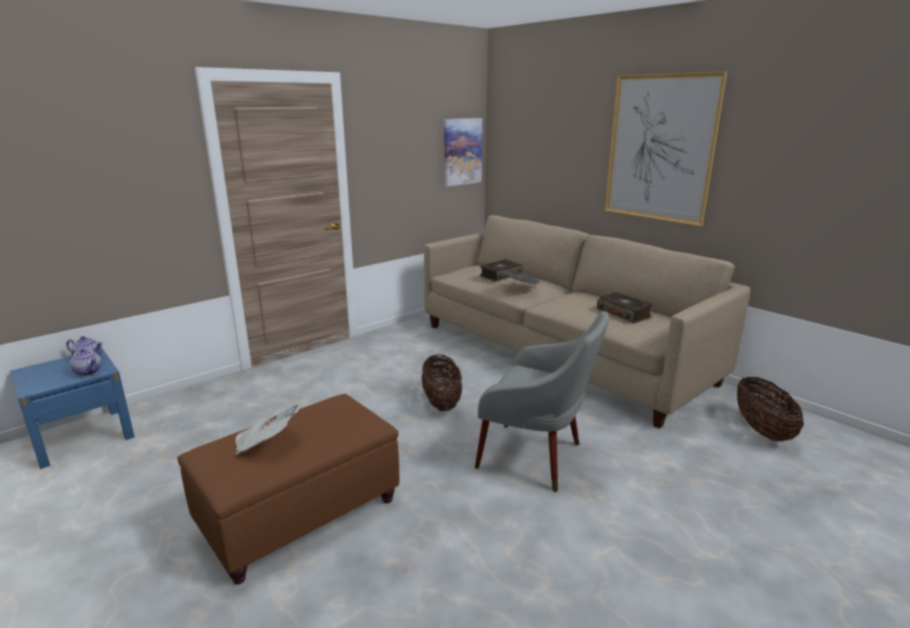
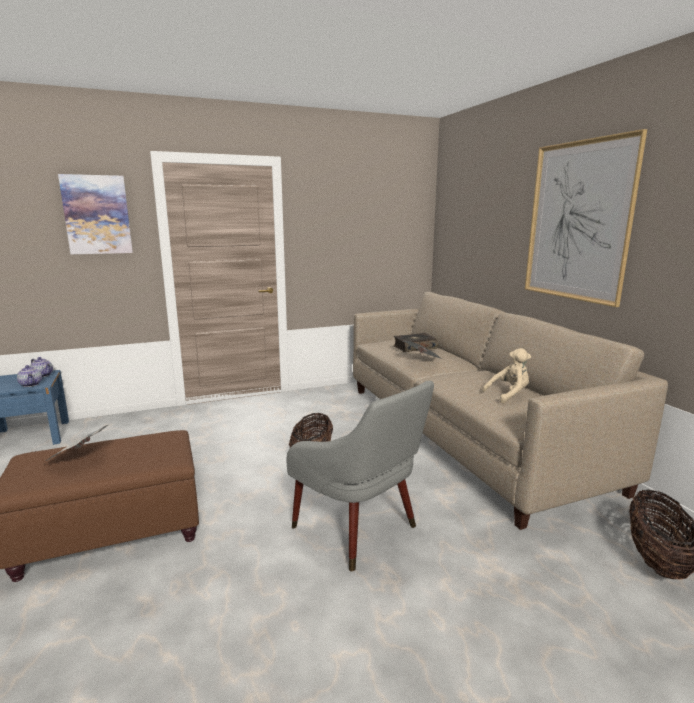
camera: 20 degrees right, 5 degrees down
picture [444,118,483,186] -> picture moved to [58,174,133,254]
book [597,292,653,323] -> beige plush toy [482,348,531,403]

